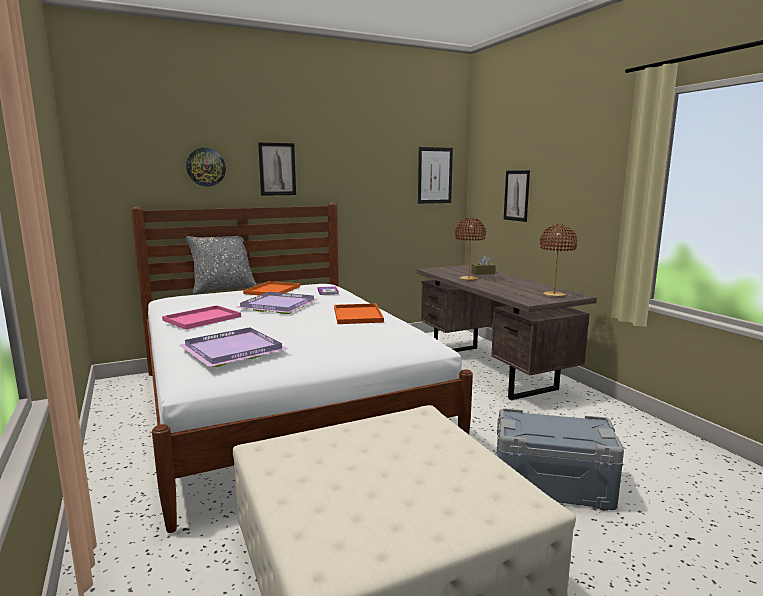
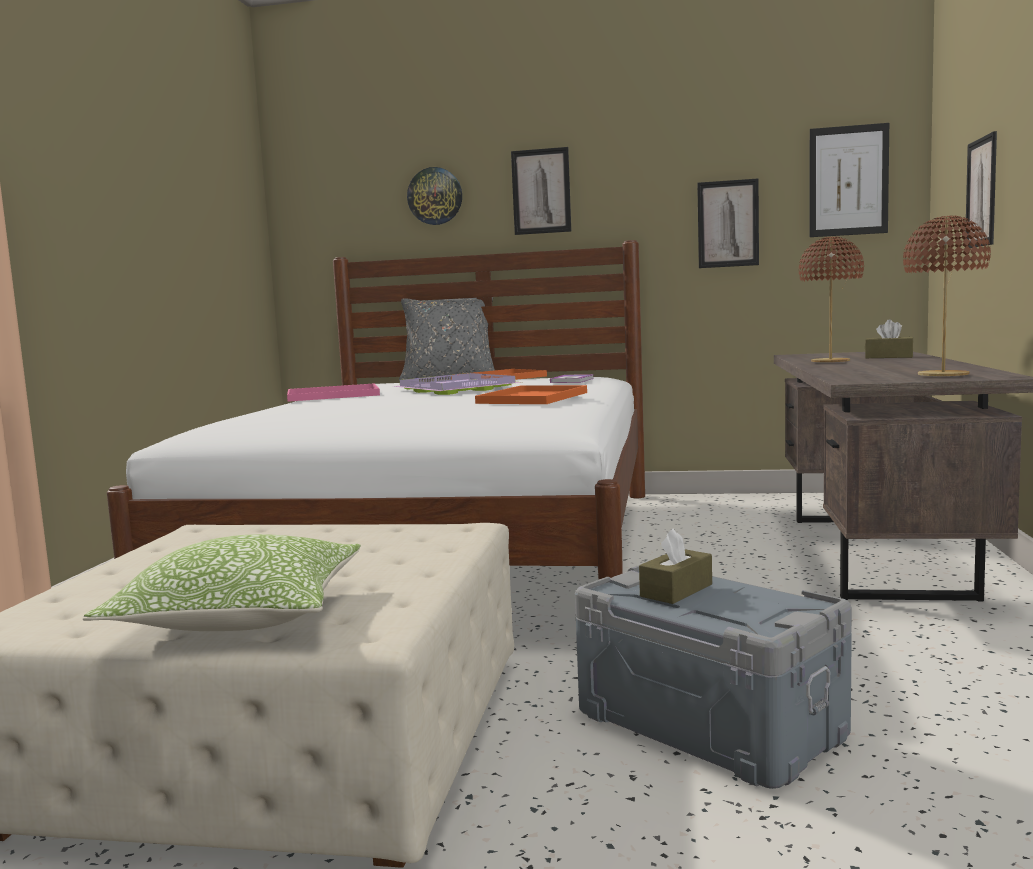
camera: 35 degrees right, 5 degrees down
purple tray [180,327,289,367] -> none
none -> pillow [83,534,361,631]
none -> brown tissue box [639,528,712,604]
none -> picture [697,179,759,268]

